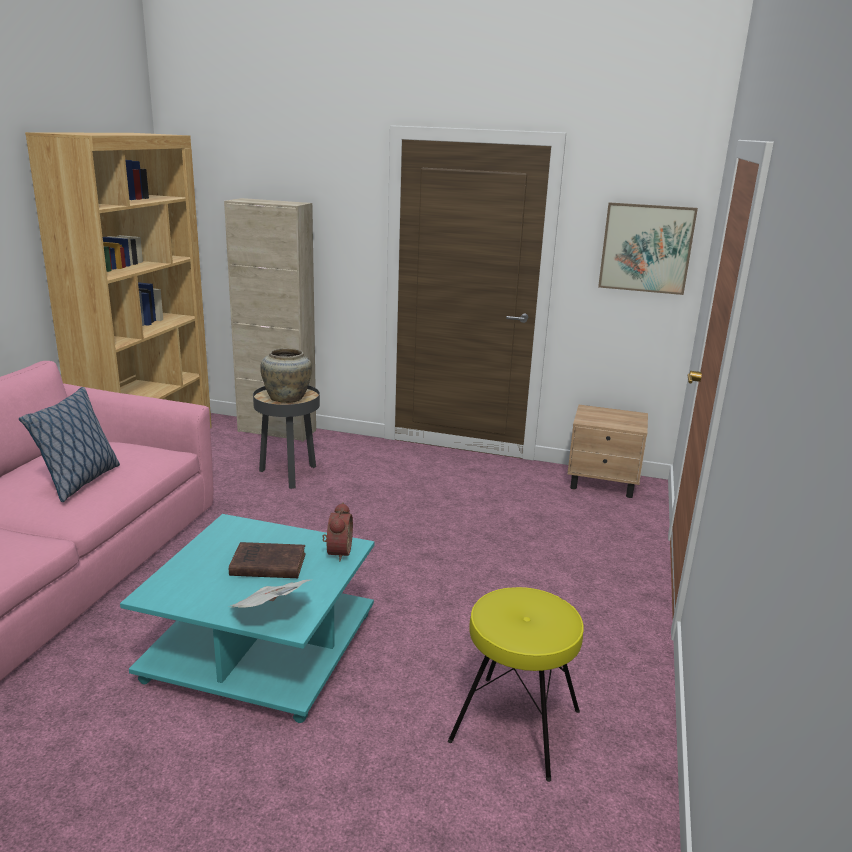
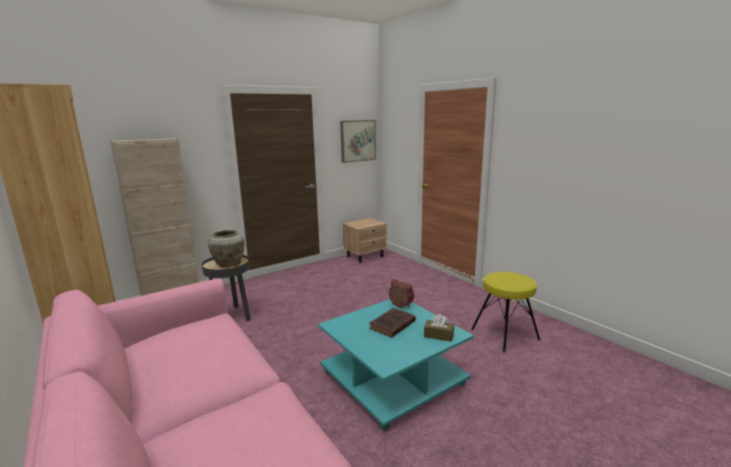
camera: 50 degrees left, 5 degrees down
pillow [19,387,120,502] -> none
newspaper [231,580,310,608] -> brown tissue box [424,314,454,342]

